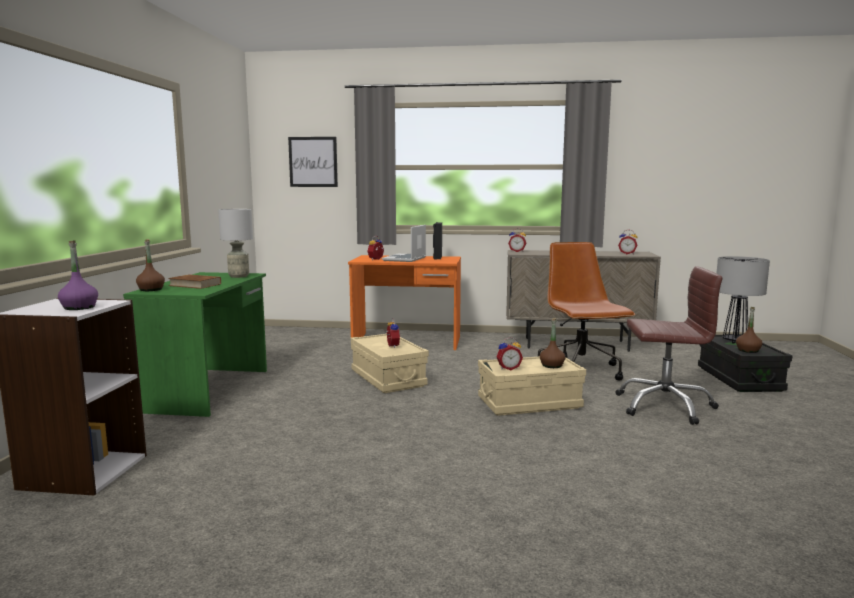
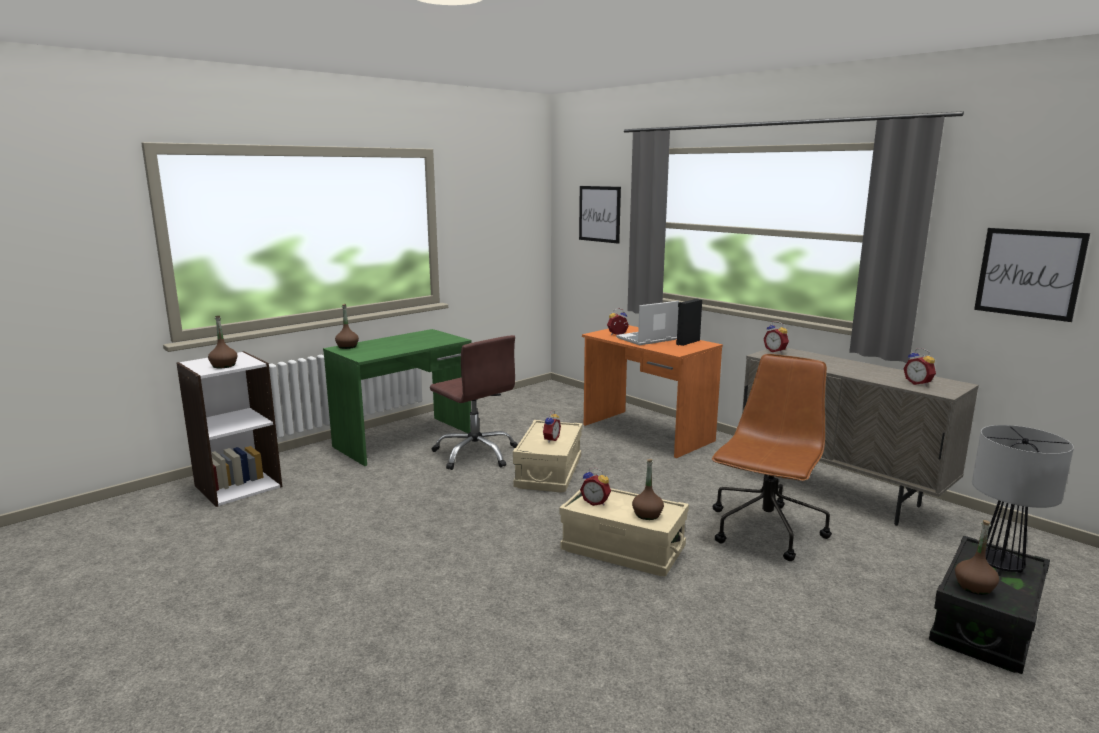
camera: 40 degrees right, 5 degrees up
purple bottle [58,241,98,310] -> brown bottle [208,316,238,368]
brown book [168,274,221,289] -> none
grey table lamp [218,209,253,278] -> none
brown office chair [615,266,723,425] -> brown office chair moved to [430,335,518,470]
none -> picture [974,228,1090,322]

